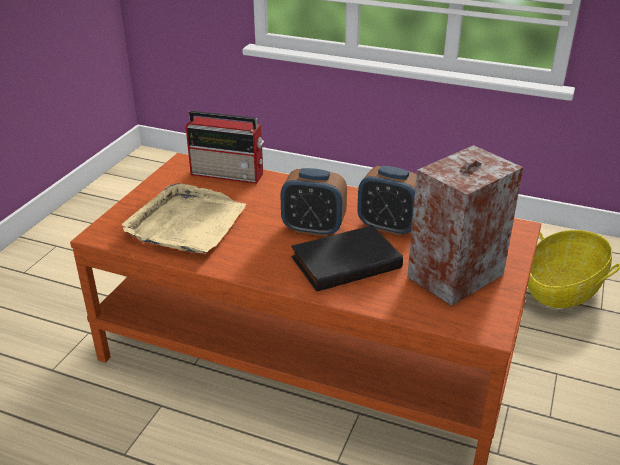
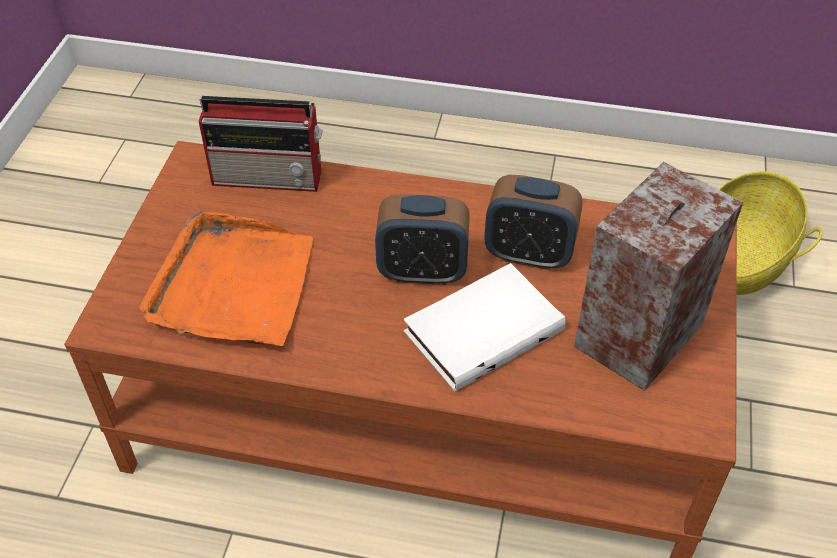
camera: 10 degrees left, 15 degrees up
beige tray [122,183,246,254] -> orange tray [139,211,313,346]
black book [291,225,403,292] -> white book [404,263,566,391]

